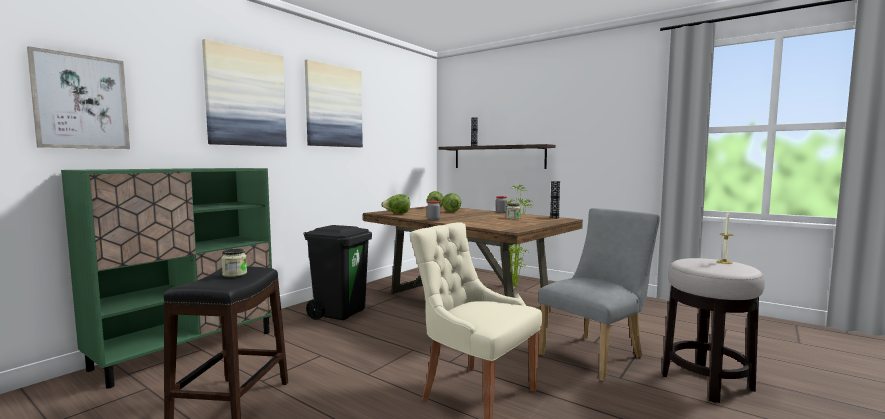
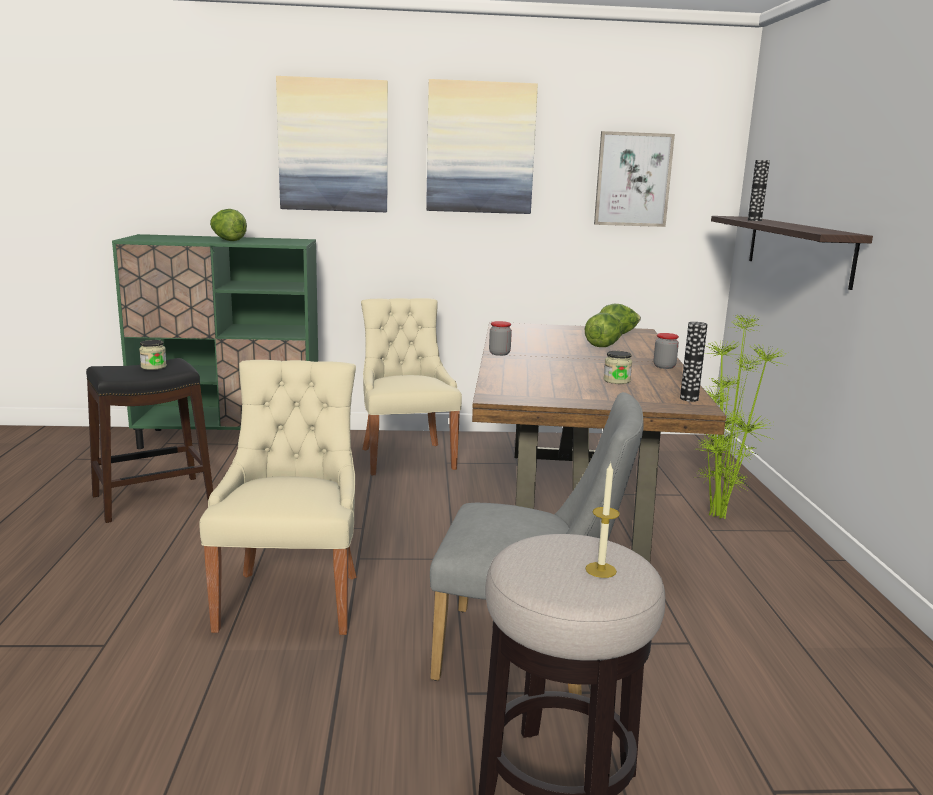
camera: 50 degrees right, 10 degrees up
picture [27,46,130,149] -> picture moved to [594,131,675,227]
black trash can [303,225,372,320] -> beige chair [361,298,462,475]
lettuce [381,194,410,214] -> lettuce moved to [210,209,247,241]

